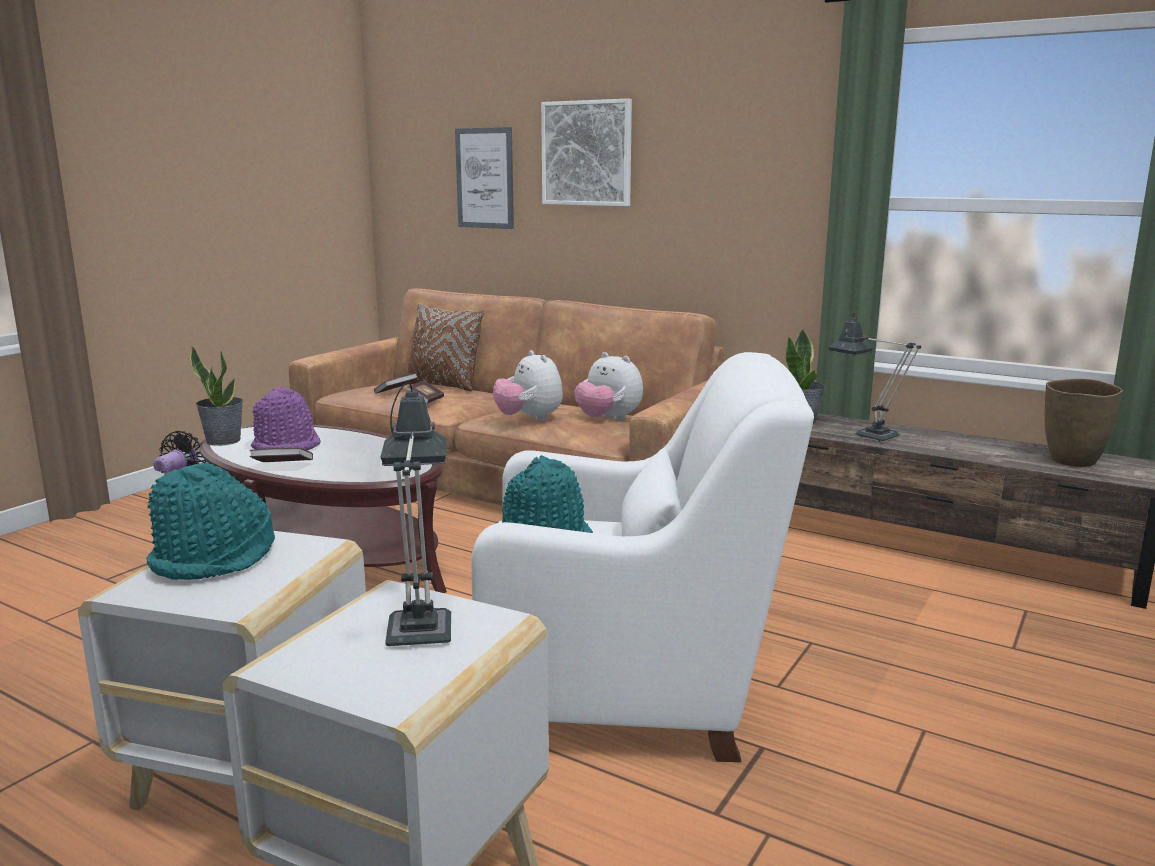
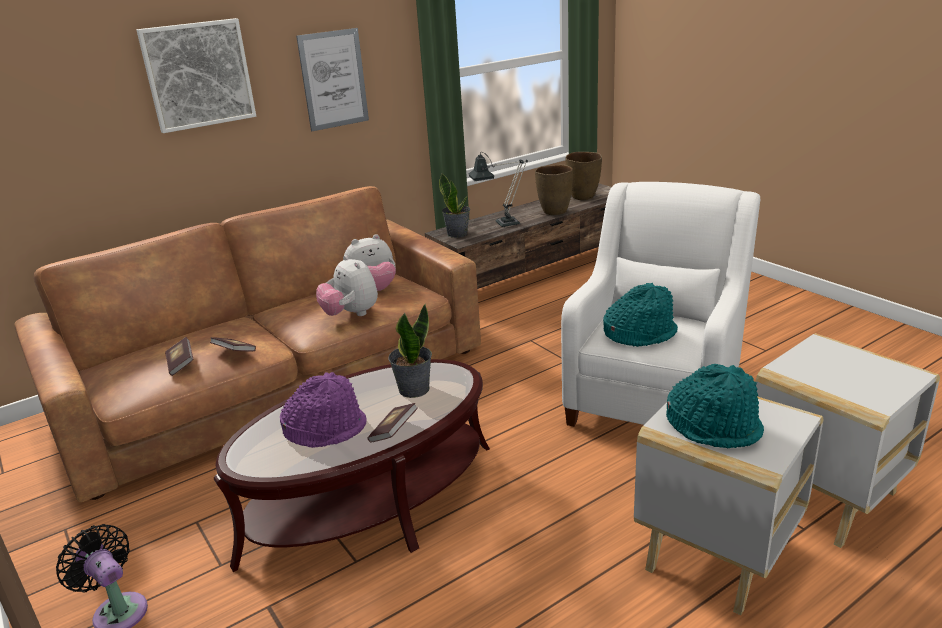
camera: 65 degrees left, 10 degrees up
potted plant [190,346,243,446] -> potted plant moved to [388,303,432,398]
table lamp [380,382,451,646] -> none
brown pillow [408,303,485,391] -> none
picture [455,127,514,229] -> picture moved to [296,28,369,131]
plush toy [493,350,563,421] -> plush toy turned 60 degrees clockwise [316,255,378,316]
none -> brown vase [535,165,573,215]

